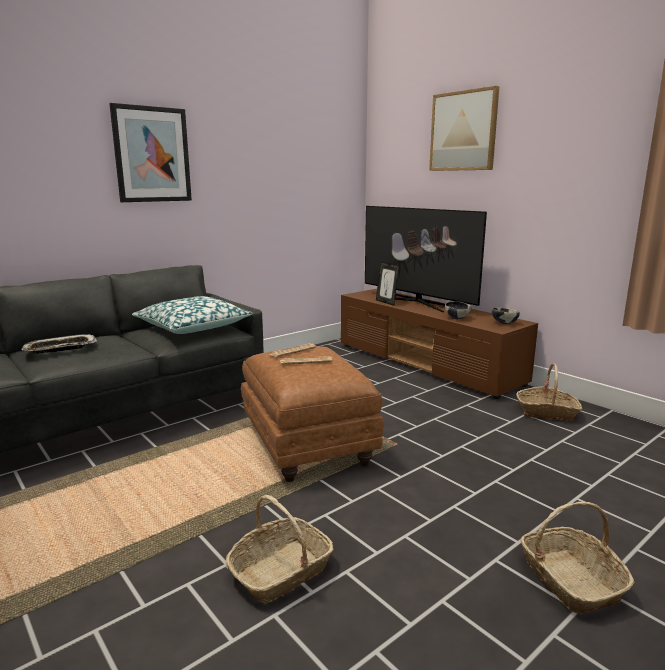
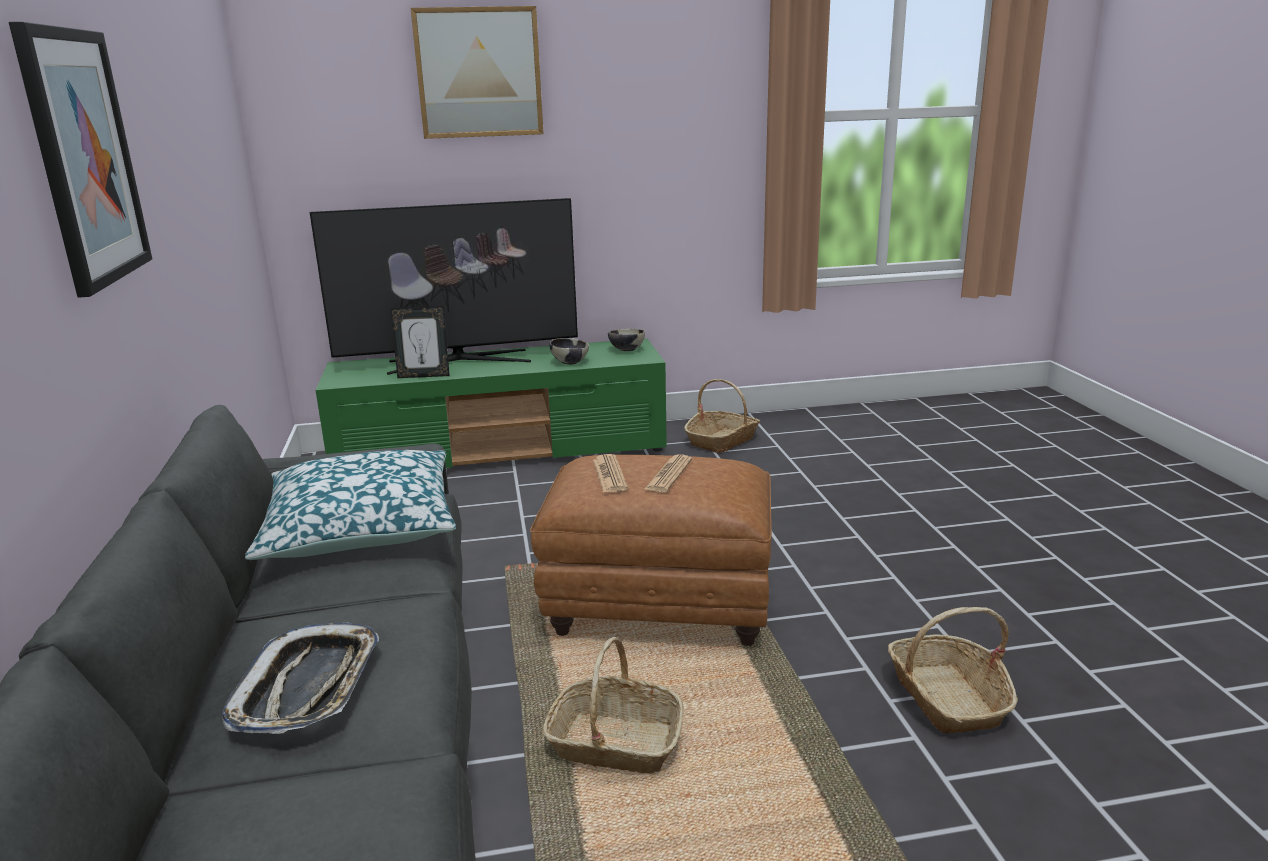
camera: 60 degrees left, 5 degrees up
brown tv stand [341,289,538,399] -> green tv stand [316,339,667,468]
basket [520,502,635,614] -> basket moved to [543,637,684,774]

